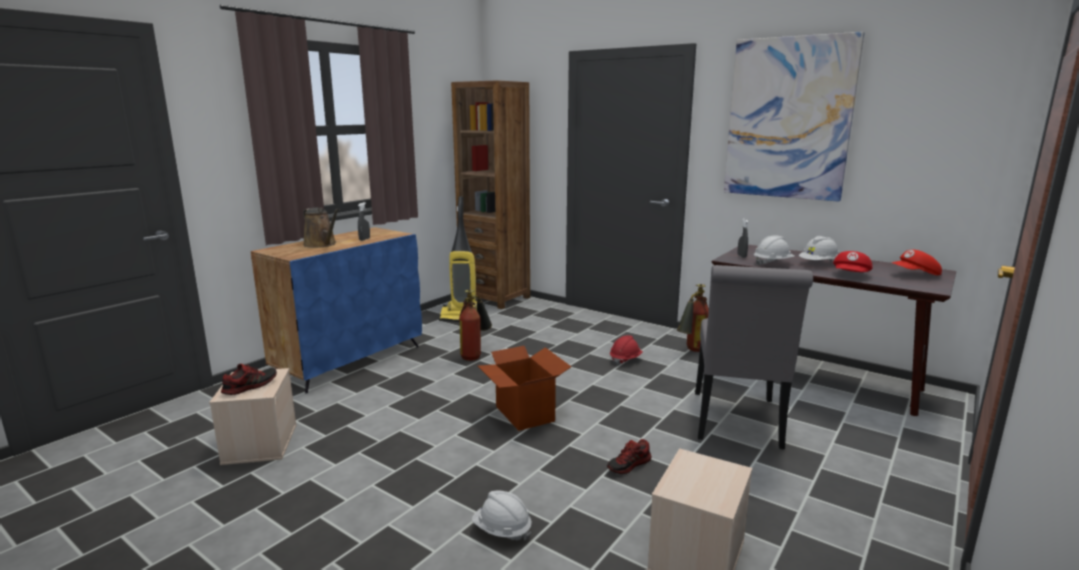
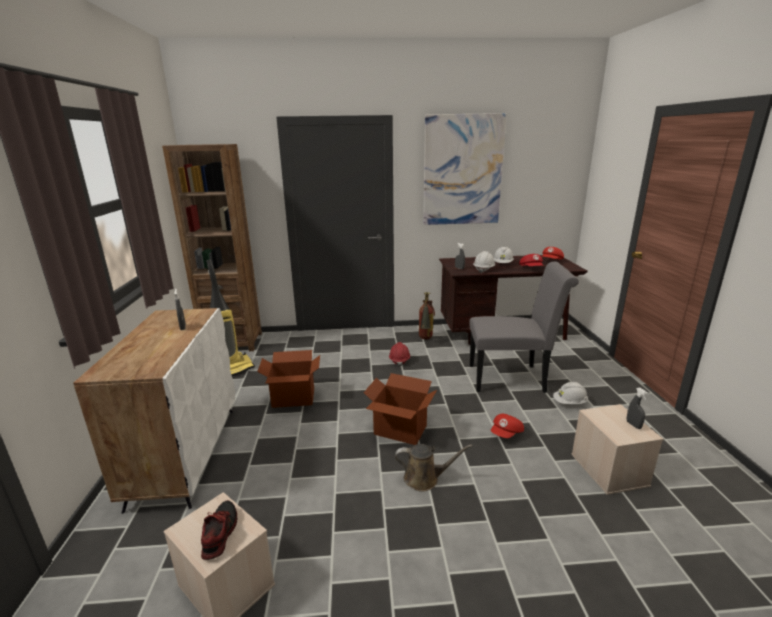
camera: 40 degrees left, 5 degrees up
blue cabinet [251,227,422,394] -> white cabinet [73,308,235,514]
brown watering can [303,207,339,248] -> brown watering can moved to [395,444,472,491]
fire extinguisher [459,289,492,361] -> cardboard box [257,350,320,408]
white hard hat [472,491,532,541] -> white hard hat moved to [553,382,588,404]
shoe [607,439,651,474] -> red cap [491,414,524,438]
grey chair [695,265,813,449] -> grey chair turned 60 degrees counterclockwise [469,261,579,393]
none -> grey spray bottle [627,388,649,429]

